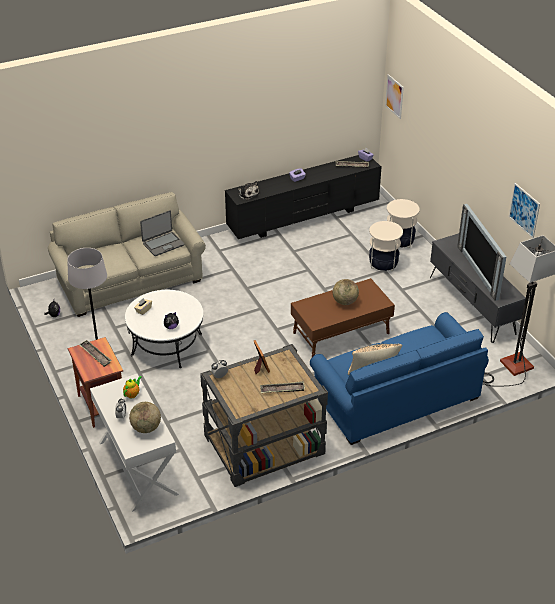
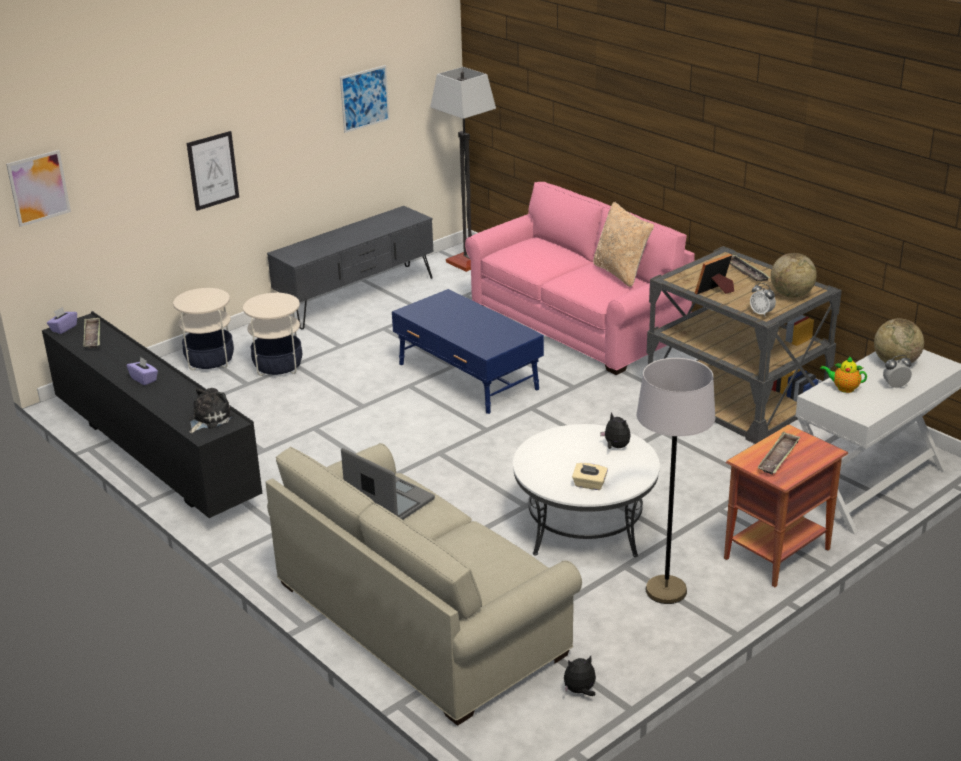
camera: 105 degrees left, 10 degrees down
brown coffee table [291,278,395,357] -> blue coffee table [392,289,544,414]
blue sofa [310,312,489,445] -> pink sofa [465,182,695,375]
globe [333,279,359,305] -> globe moved to [771,253,817,298]
television [457,204,506,301] -> none
none -> picture [187,131,239,211]

